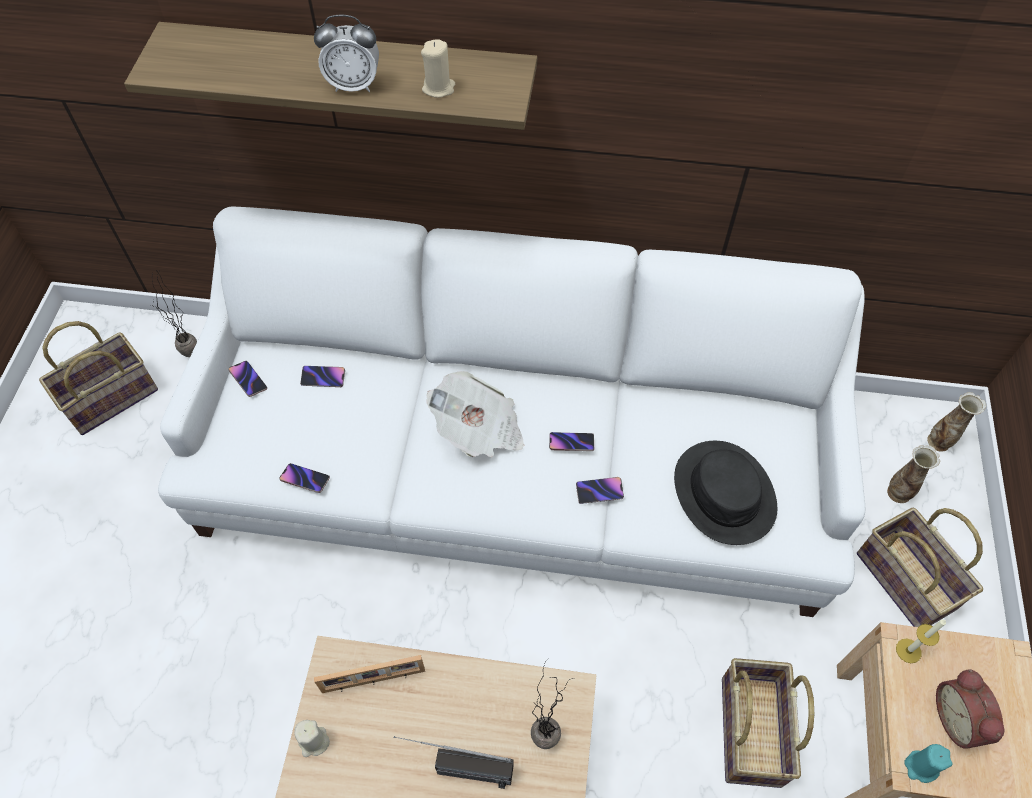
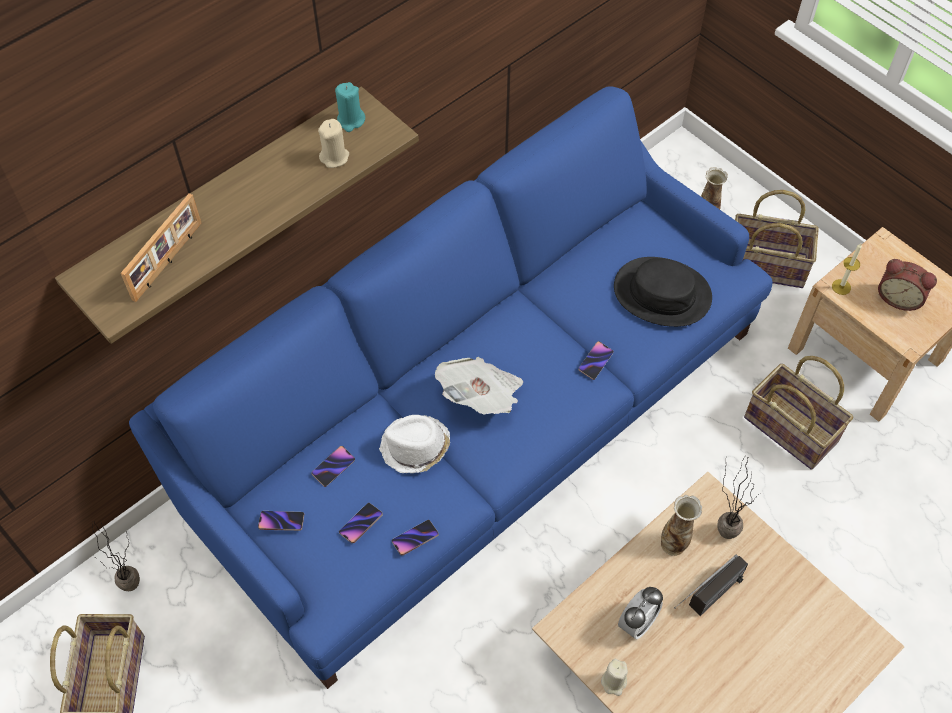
camera: 50 degrees left, 0 degrees up
white sofa [158,206,865,617] -> blue sofa [129,87,772,689]
alarm clock [314,14,379,92] -> alarm clock moved to [618,587,663,640]
picture frame [314,655,425,693] -> picture frame moved to [121,193,202,302]
phone [549,432,594,451] -> phone moved to [339,503,383,543]
turquoise candle [904,744,952,783] -> turquoise candle moved to [335,82,365,132]
vase [927,392,986,452] -> vase moved to [661,495,702,556]
none -> white hat [379,415,450,473]

